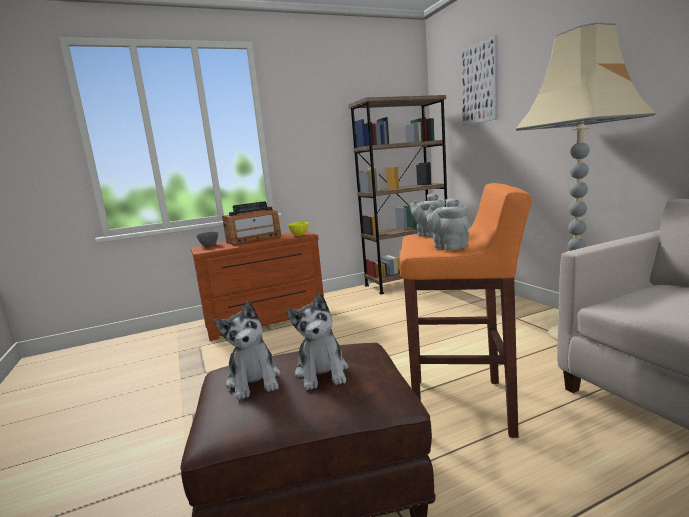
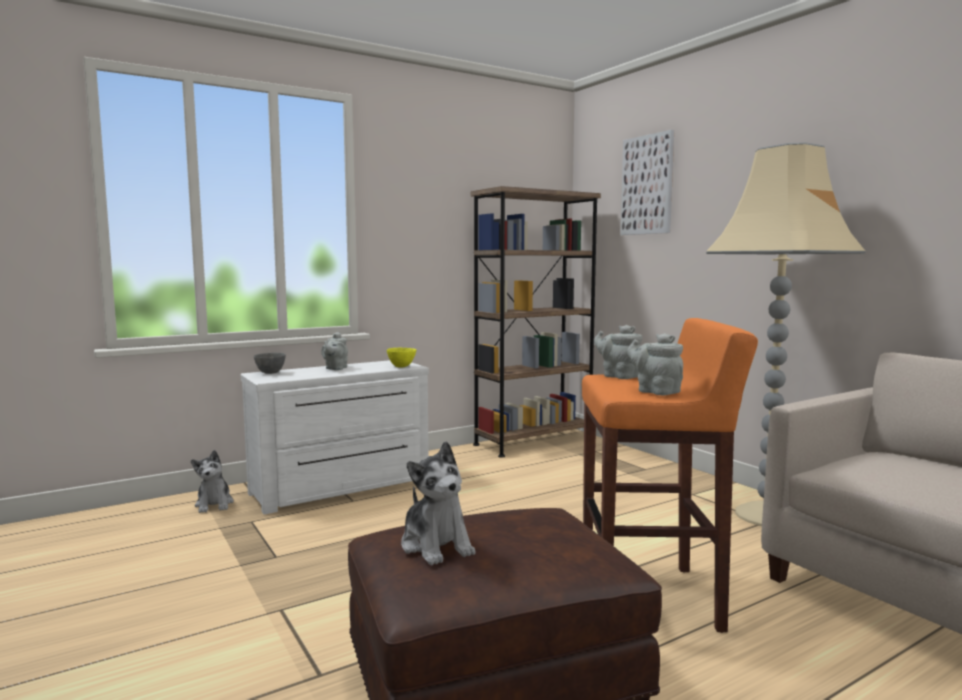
camera: 10 degrees left, 5 degrees down
brown dresser [191,231,324,341] -> white dresser [240,360,429,514]
radio [222,201,281,246] -> grey teapot [321,332,348,370]
plush toy [286,293,348,390] -> plush toy moved to [191,450,234,513]

